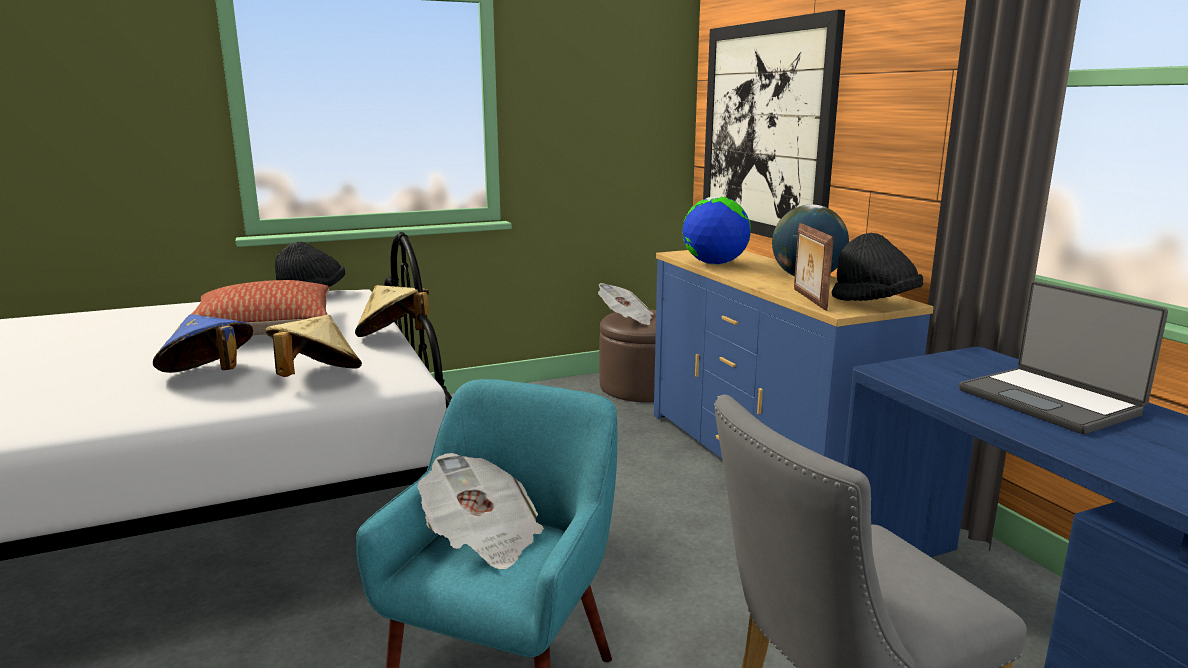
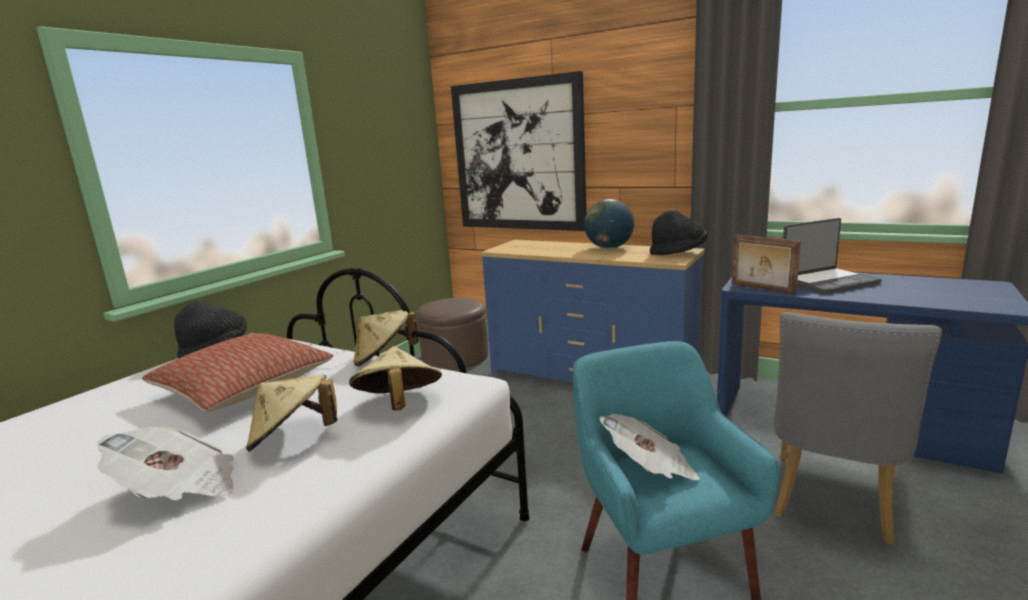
camera: 35 degrees left, 0 degrees up
blue hat [153,314,253,373] -> beige hat [246,374,337,451]
newspaper [598,283,653,325] -> newspaper moved to [97,426,234,500]
globe [682,196,751,265] -> none
picture frame [794,223,834,311] -> picture frame moved to [732,234,801,295]
laptop [959,281,1168,434] -> laptop turned 45 degrees counterclockwise [783,218,882,294]

